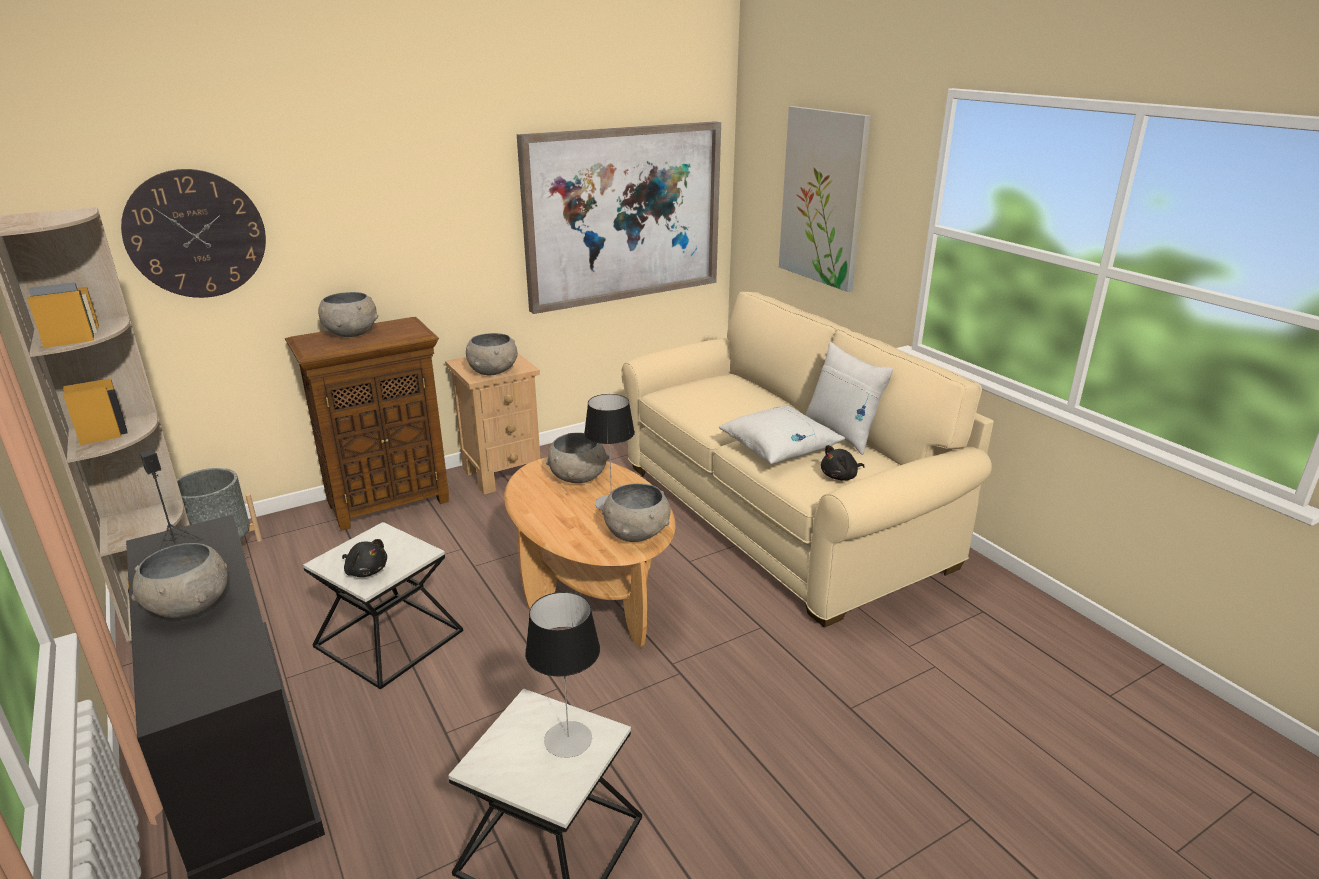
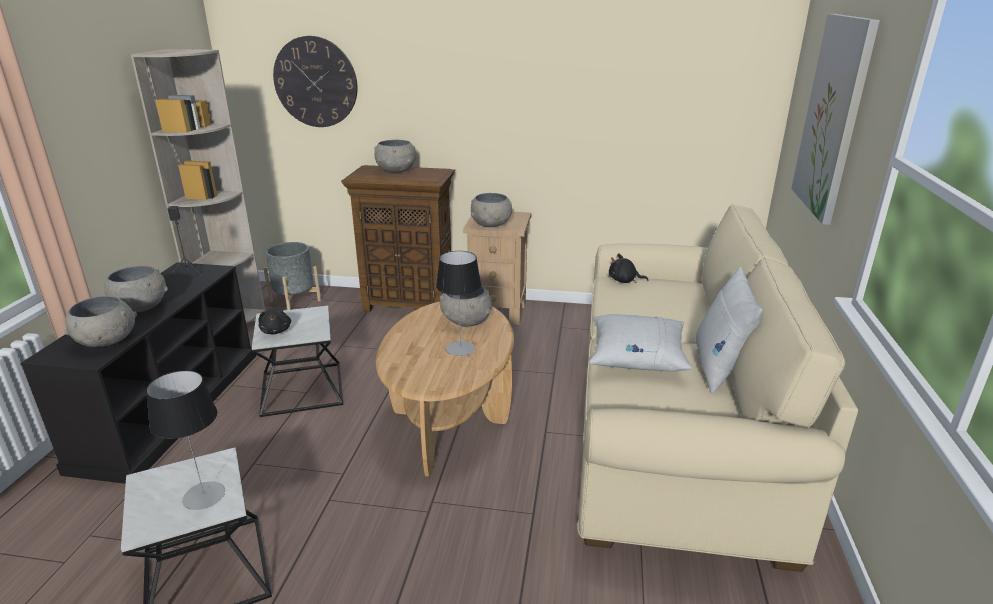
camera: 40 degrees right, 0 degrees up
picture [517,121,721,314] -> none
grey bowl [602,483,671,542] -> grey bowl moved to [64,296,137,347]
black plush toy [821,445,865,480] -> black plush toy moved to [609,253,648,283]

